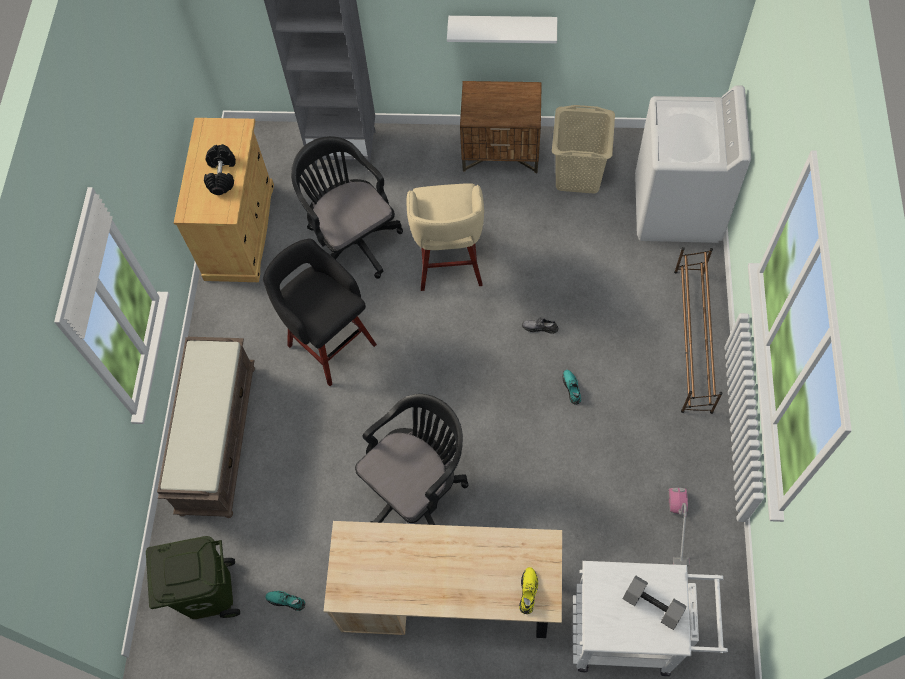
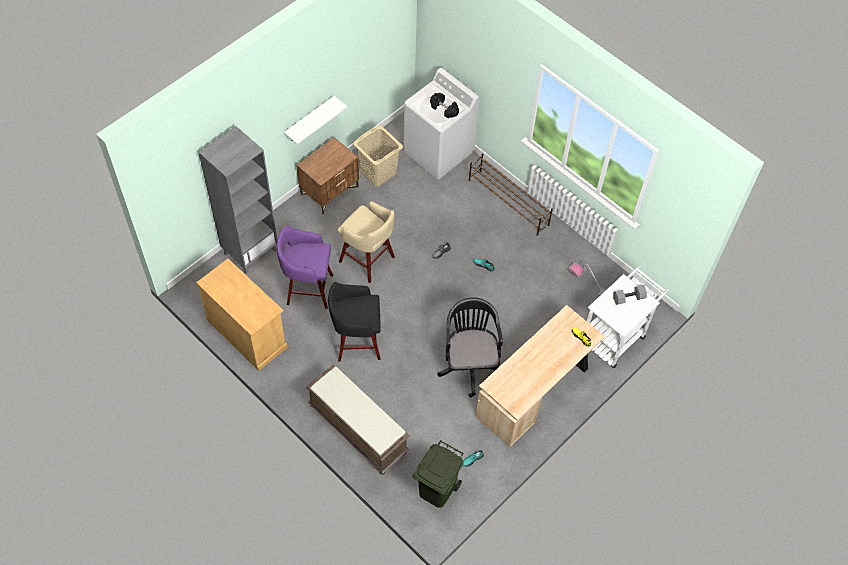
camera: 55 degrees left, 5 degrees down
black dumbbell [204,144,236,195] -> black dumbbell moved to [430,93,459,118]
black office chair [291,136,403,279] -> purple stool [277,225,333,309]

